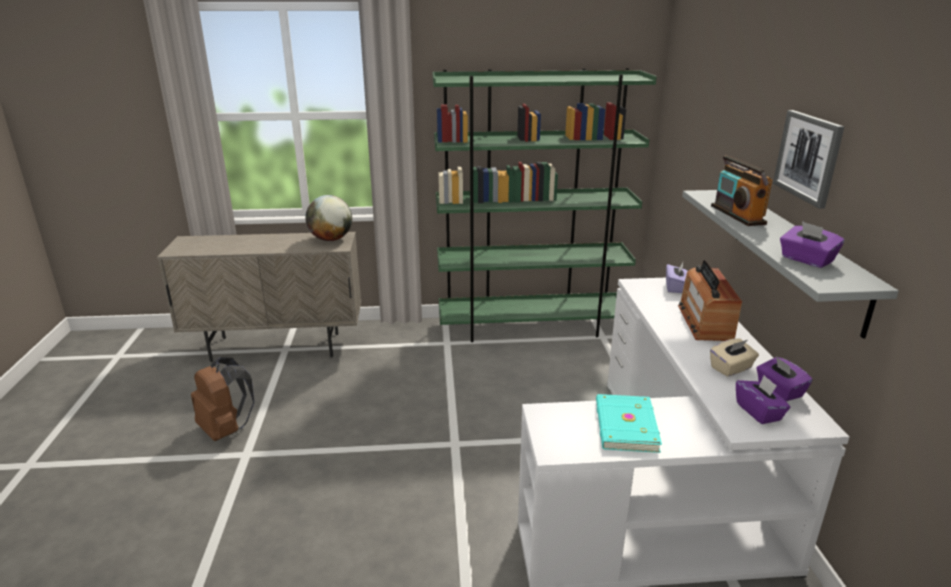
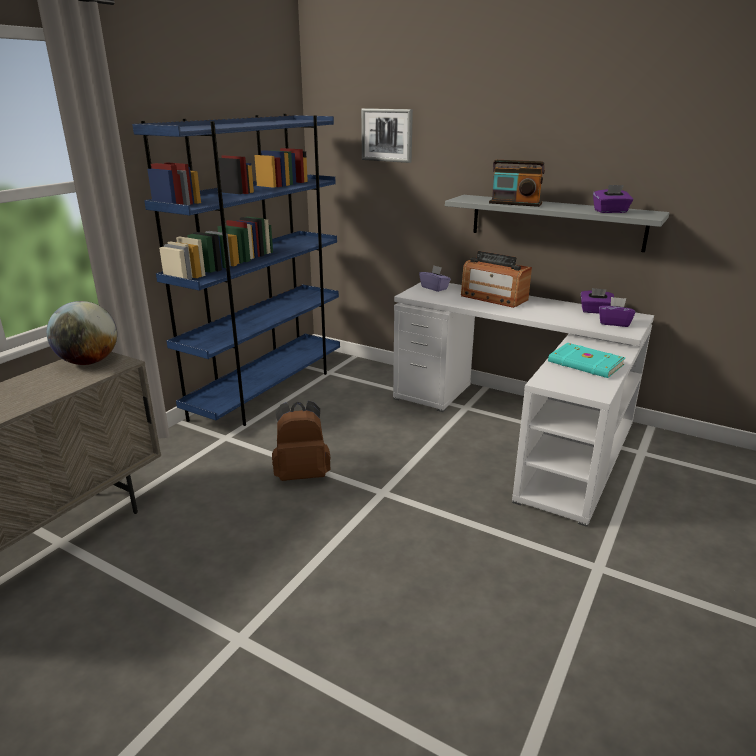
camera: 55 degrees left, 0 degrees up
brown backpack [191,357,254,441] -> brown backpack moved to [272,401,331,481]
green bookcase [432,68,657,342] -> blue bookcase [132,114,340,426]
beige tissue box [710,338,759,377] -> none
picture [773,110,844,209] -> picture moved to [361,108,413,163]

